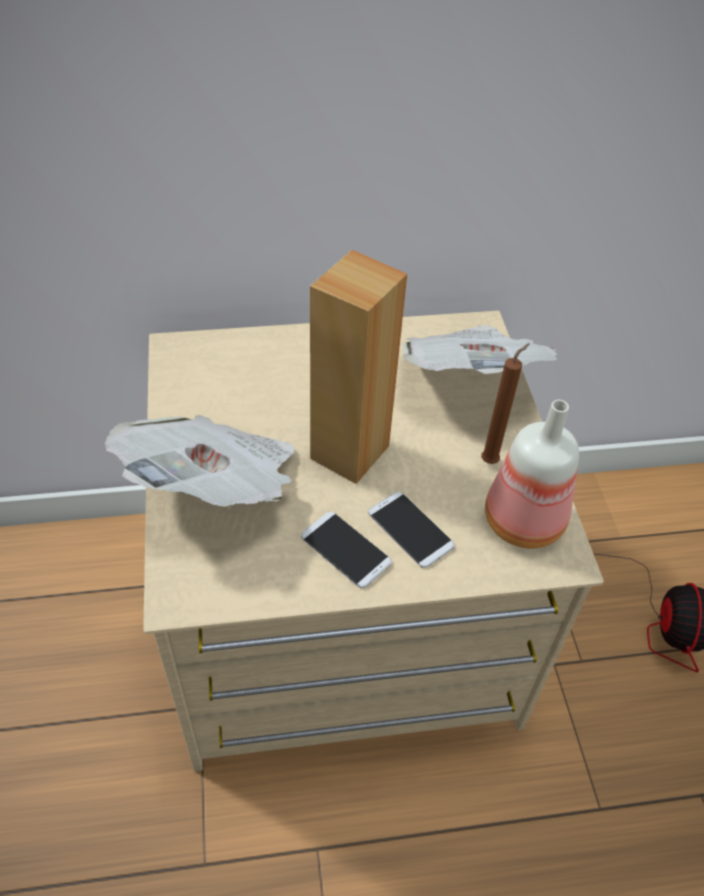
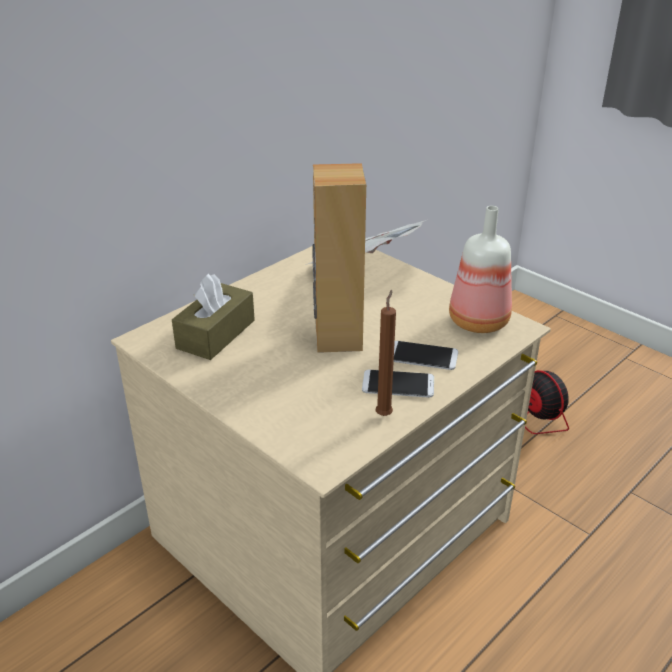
camera: 35 degrees left, 15 degrees down
newspaper [105,415,295,507] -> none
brown candle [481,343,530,464] -> brown candle moved to [376,290,396,416]
none -> brown tissue box [172,273,255,360]

